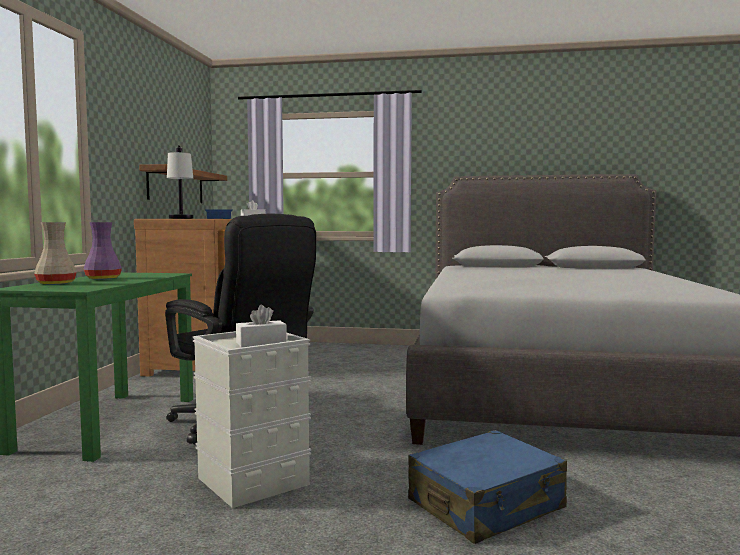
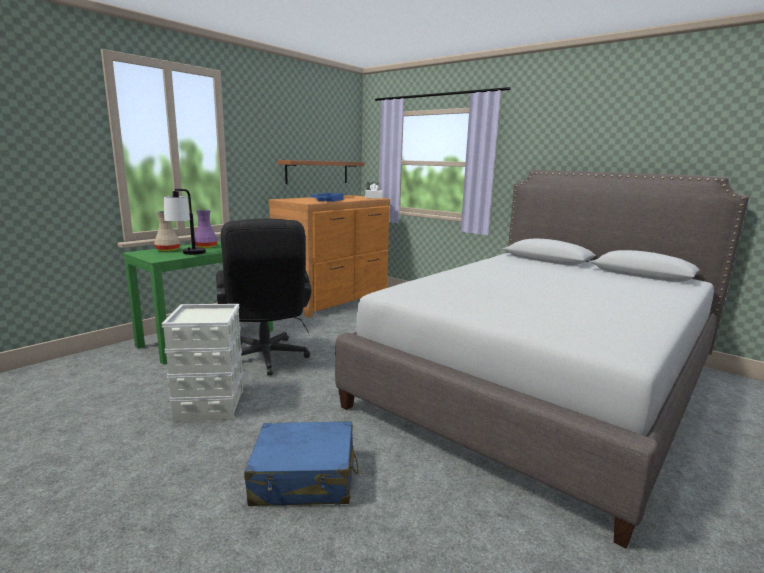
camera: 30 degrees right, 10 degrees up
table lamp [167,145,194,219] -> table lamp moved to [164,189,206,255]
white tissue box [236,305,287,347] -> none

